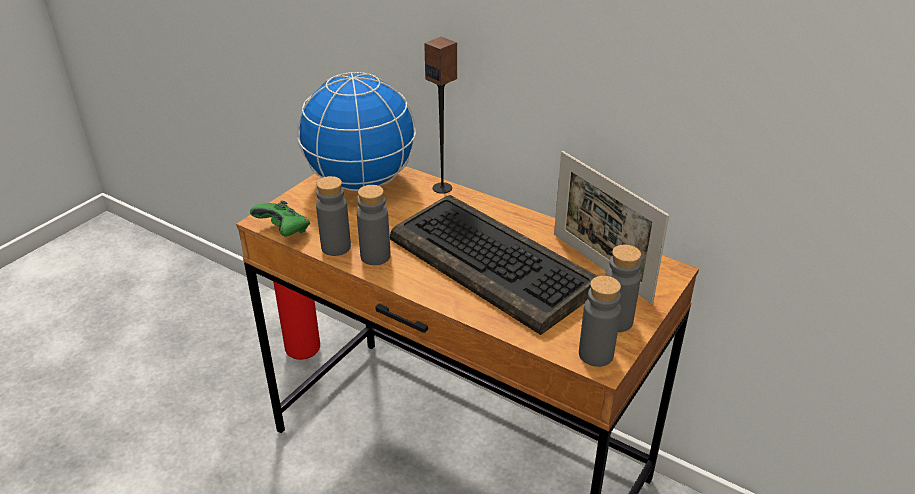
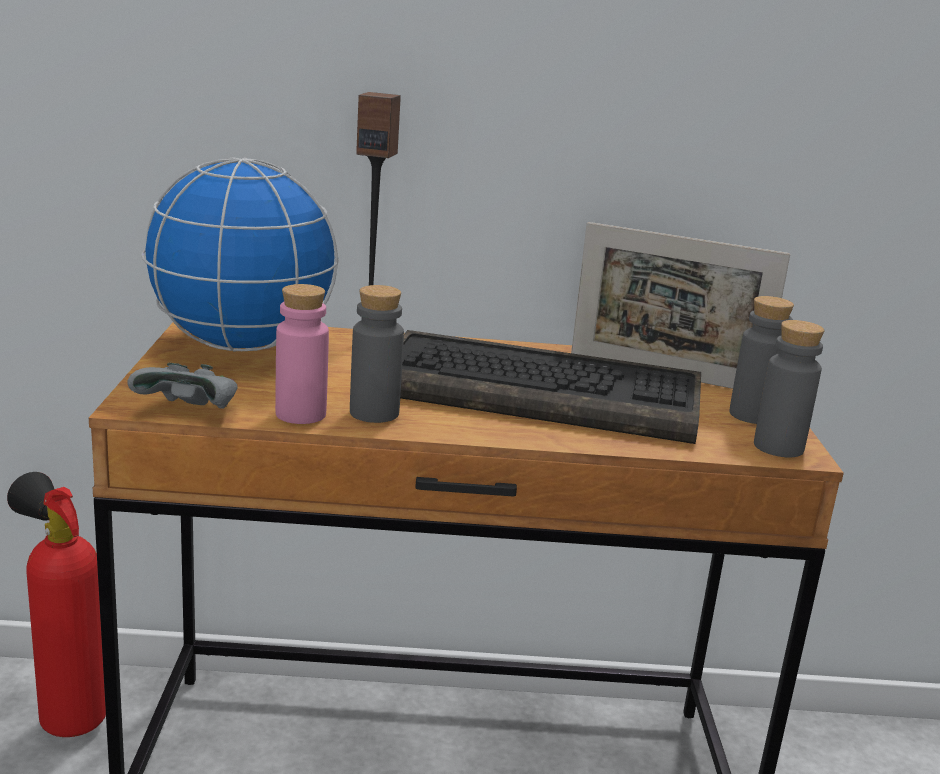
camera: 35 degrees left, 15 degrees down
green game controller [250,200,310,236] -> grey game controller [127,363,237,409]
grey bottle [316,176,351,256] -> pink bottle [275,284,329,424]

